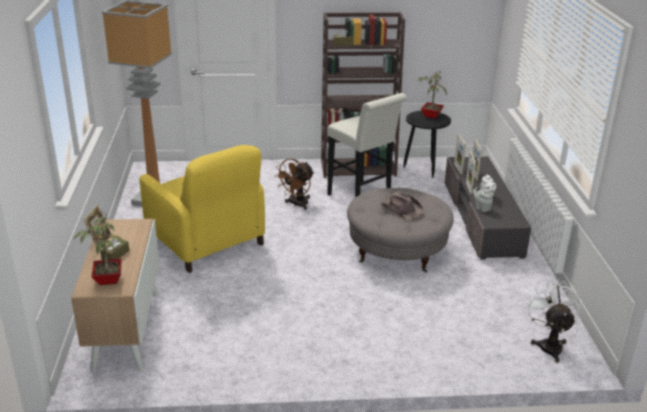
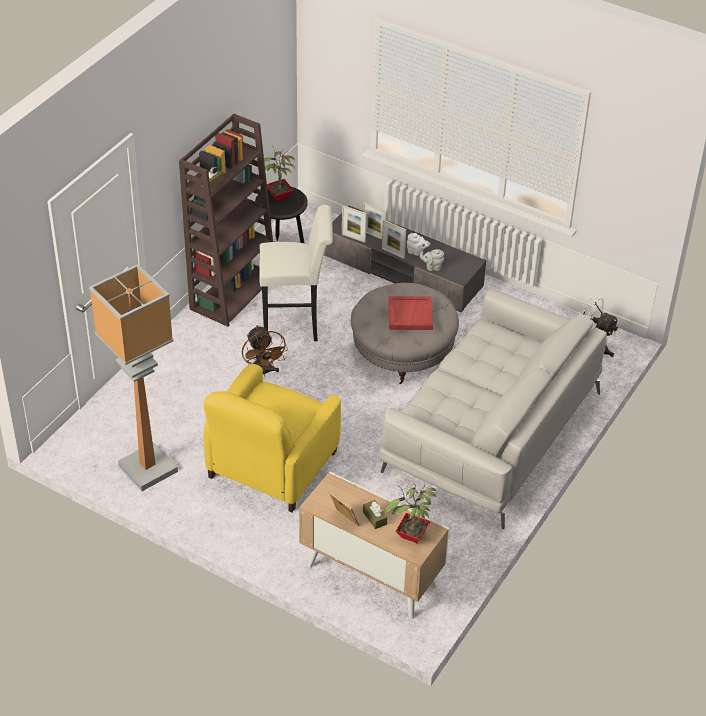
camera: 55 degrees left, 15 degrees up
yellow armchair [140,145,265,273] -> yellow armchair turned 120 degrees clockwise [203,364,341,512]
brown hat [381,191,424,220] -> red tray [388,296,433,330]
none -> grey sofa [379,290,607,530]

